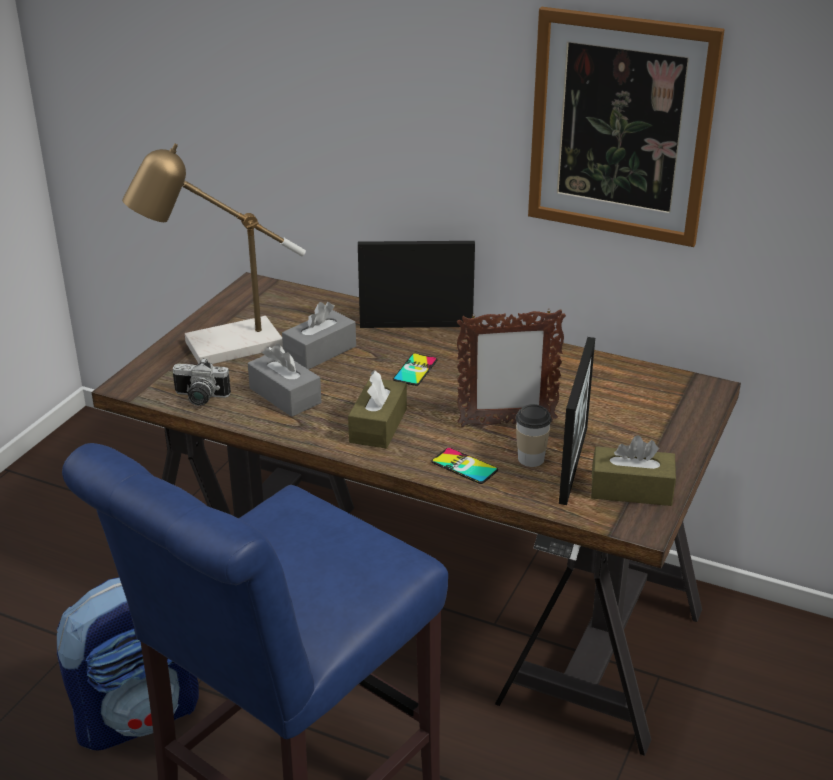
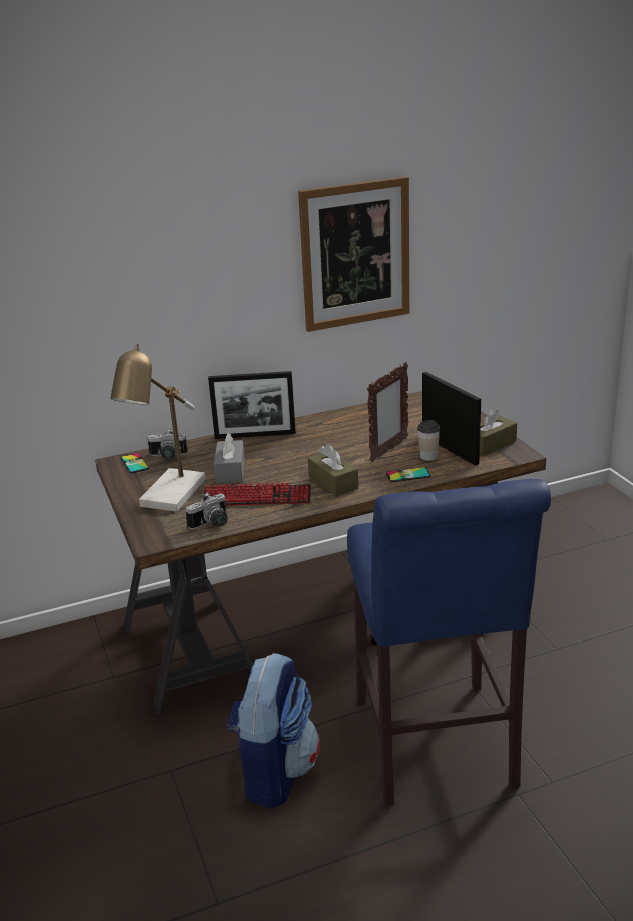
camera: 45 degrees left, 5 degrees down
grey tissue box [248,344,321,417] -> keyboard [204,483,311,506]
picture frame [358,241,475,328] -> picture frame turned 135 degrees counterclockwise [208,371,296,439]
phone [393,353,437,386] -> phone moved to [121,453,149,473]
none -> camera [148,429,188,460]

